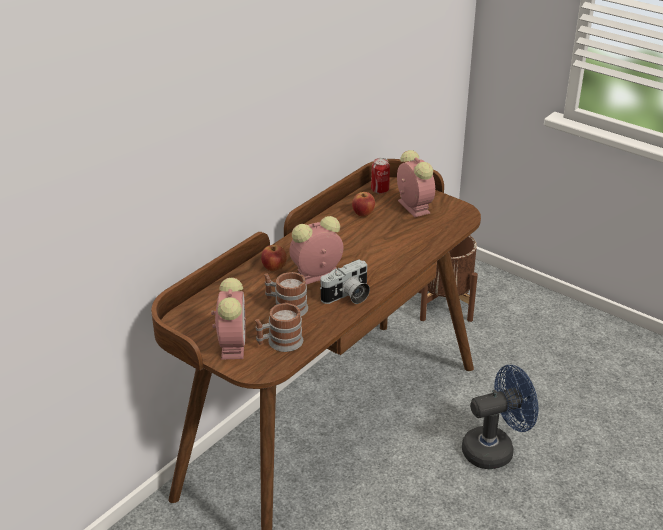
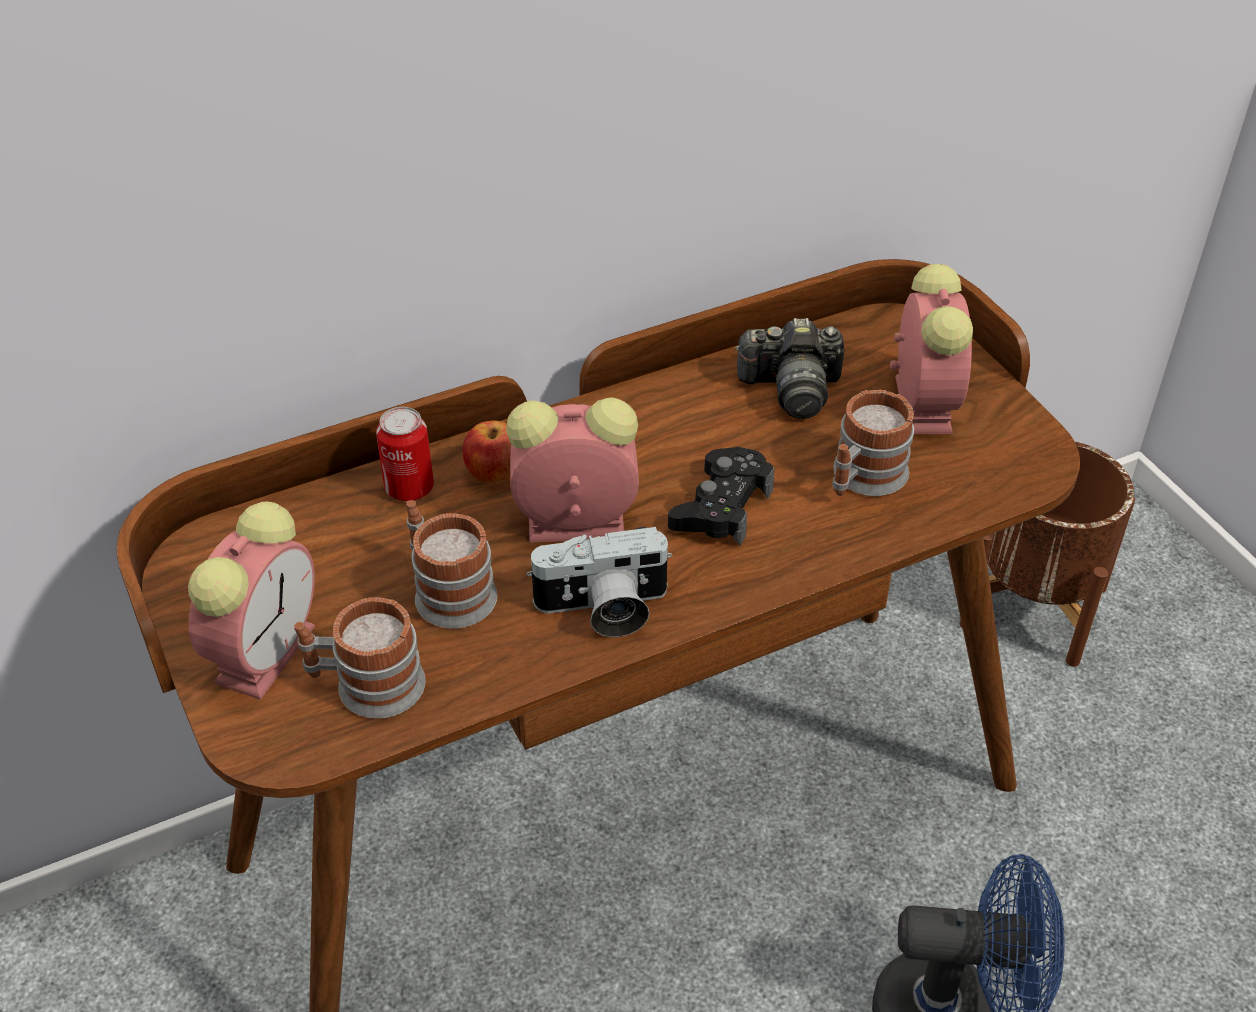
camera: 25 degrees right, 10 degrees up
apple [352,192,375,217] -> camera [735,318,844,419]
can [371,158,390,194] -> can moved to [376,407,434,501]
none -> black game controller [668,447,775,545]
none -> mug [832,390,914,496]

